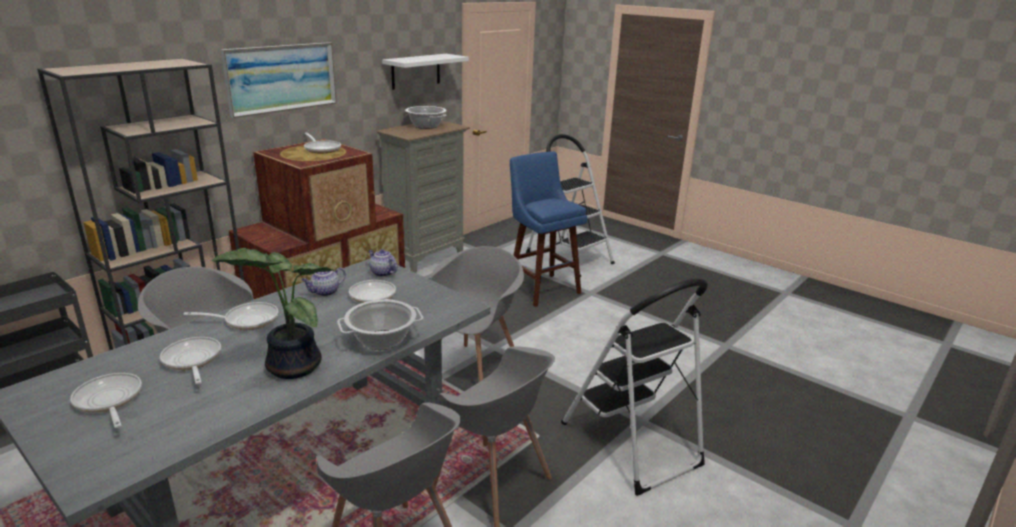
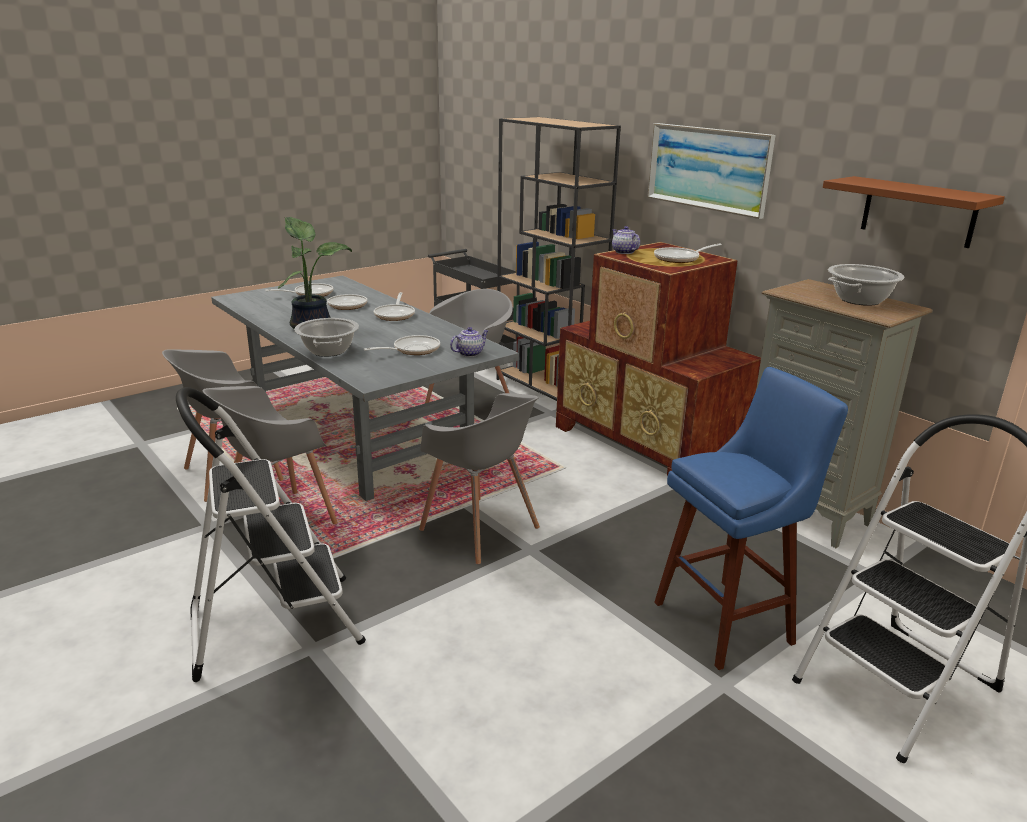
camera: 100 degrees right, 0 degrees up
teapot [302,267,346,296] -> teapot moved to [612,226,640,254]
white shelf [382,54,469,90] -> brown shelf [823,176,1005,248]

